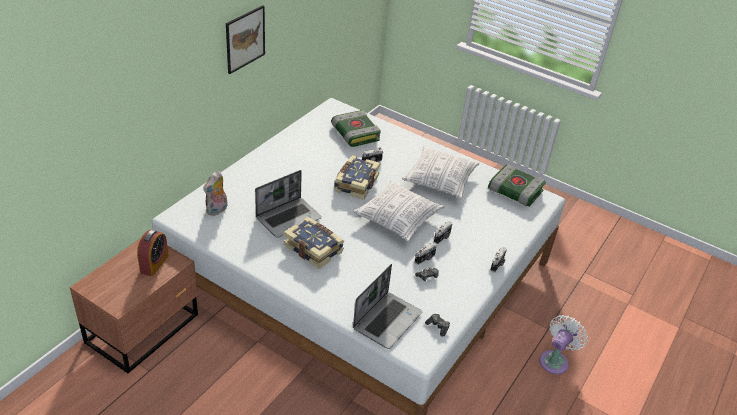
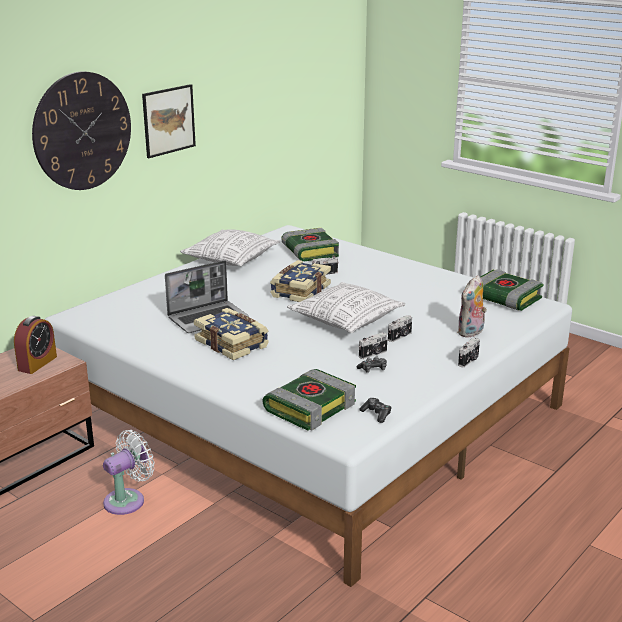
camera: 10 degrees right, 15 degrees down
plush toy [203,171,227,216] -> plush toy moved to [457,275,487,338]
laptop [353,264,422,349] -> book [263,369,356,431]
pillow [402,147,479,198] -> pillow moved to [180,229,280,266]
white fan [539,315,588,375] -> white fan moved to [103,430,155,515]
none -> wall clock [32,71,131,190]

